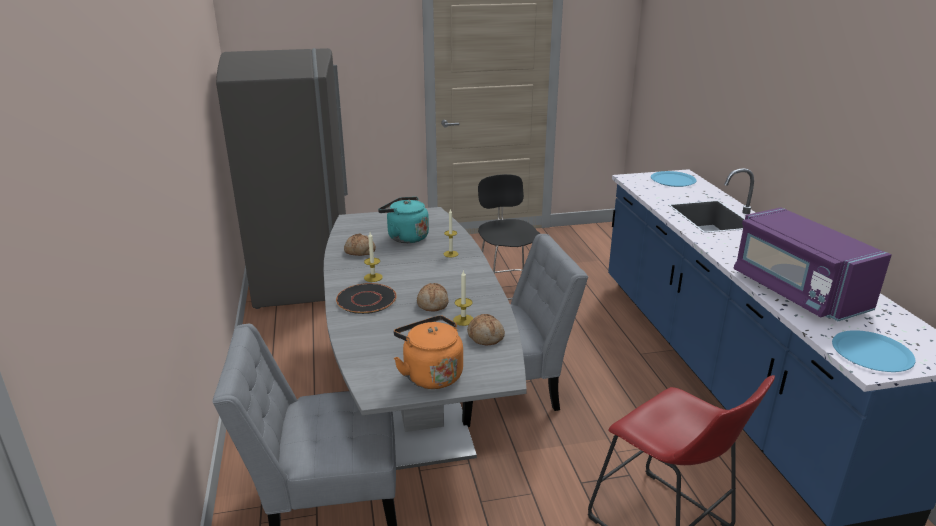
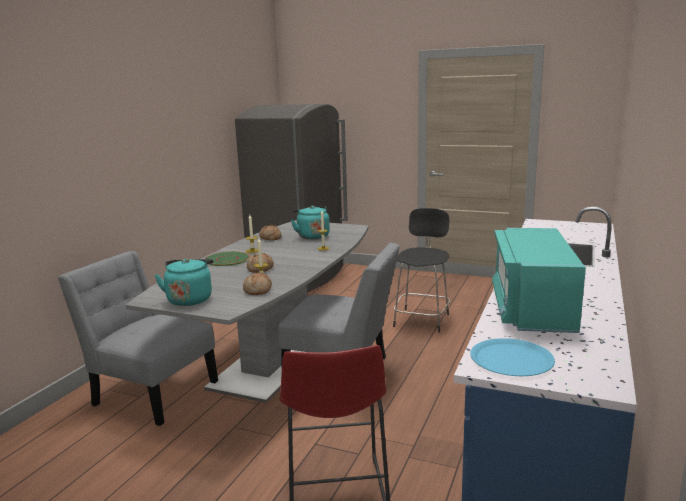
camera: 35 degrees right, 10 degrees down
black plate [336,283,397,314] -> green plate [205,251,250,266]
orange kettle [394,315,463,389] -> turquoise kettle [155,259,213,306]
blue plate [651,171,696,187] -> none
purple microwave [733,207,892,321] -> turquoise microwave [492,228,586,333]

